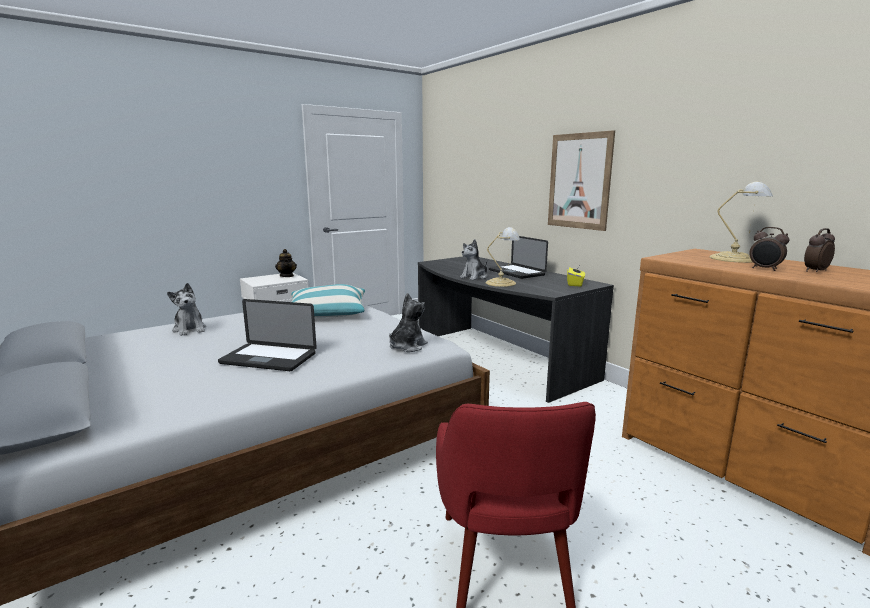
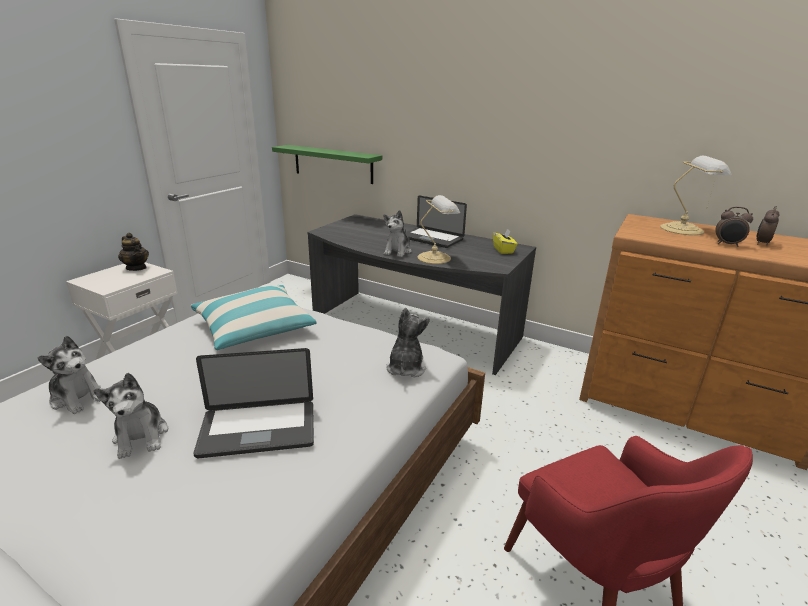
camera: 25 degrees left, 10 degrees up
picture [548,130,615,231] -> none
none -> plush toy [94,373,168,459]
none -> green shelf [272,145,382,184]

